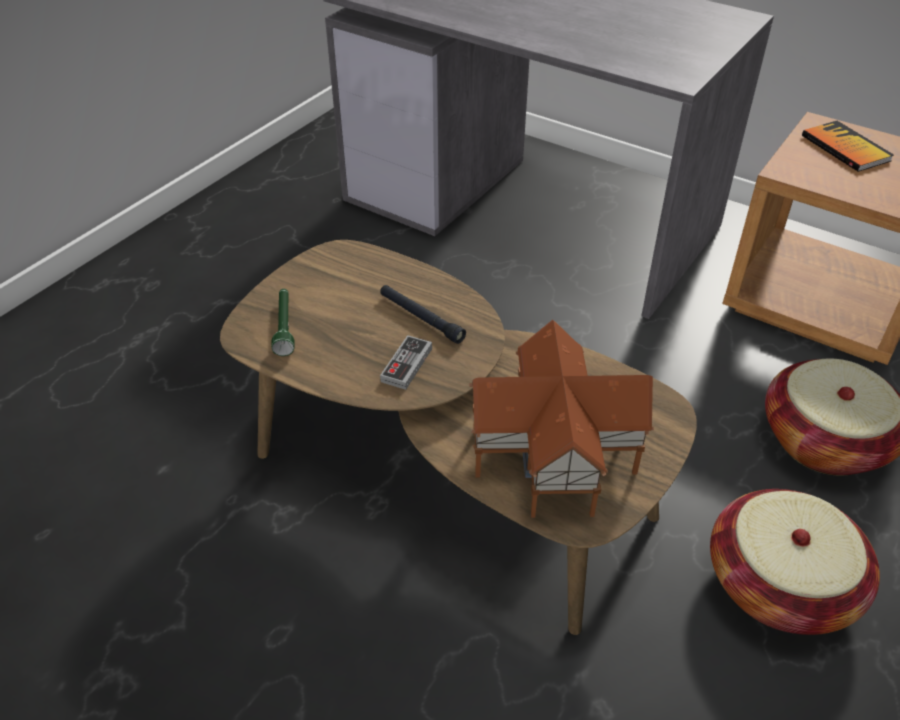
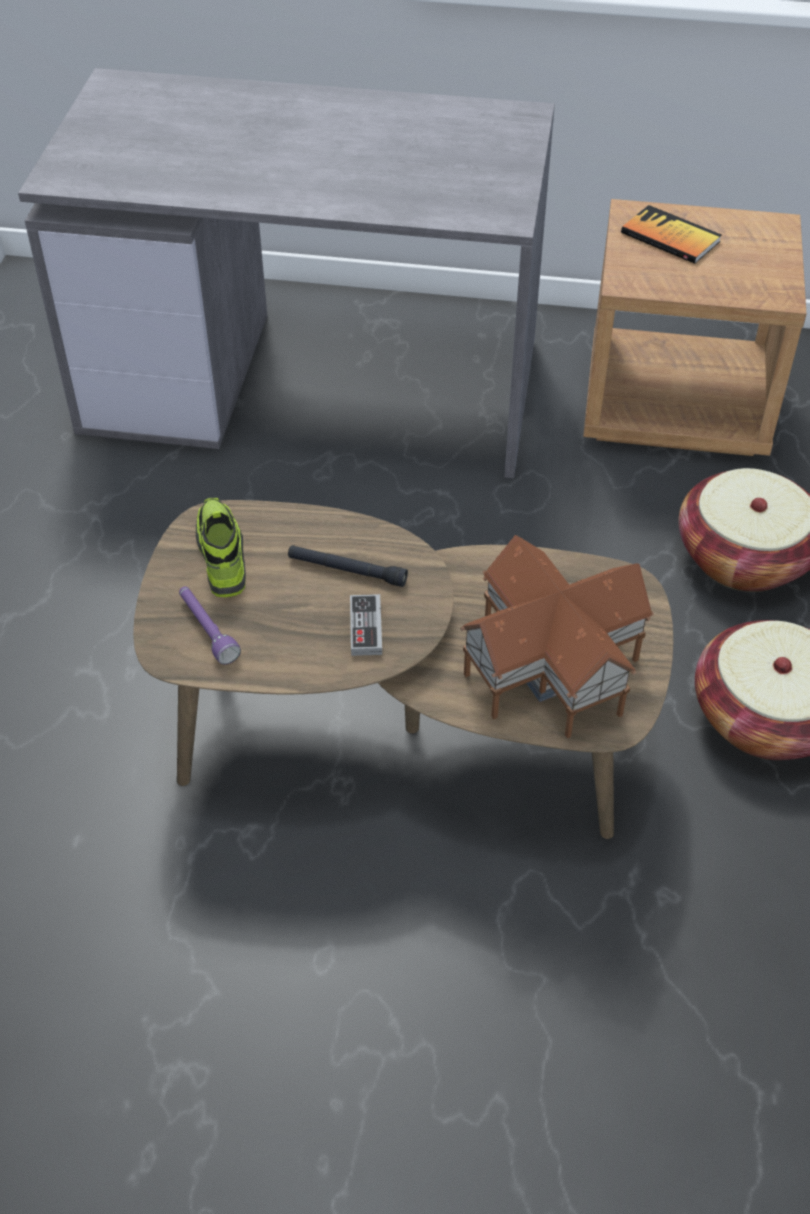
camera: 25 degrees left, 5 degrees up
green flashlight [271,289,295,356] -> purple flashlight [179,587,241,664]
none -> shoe [196,498,246,597]

